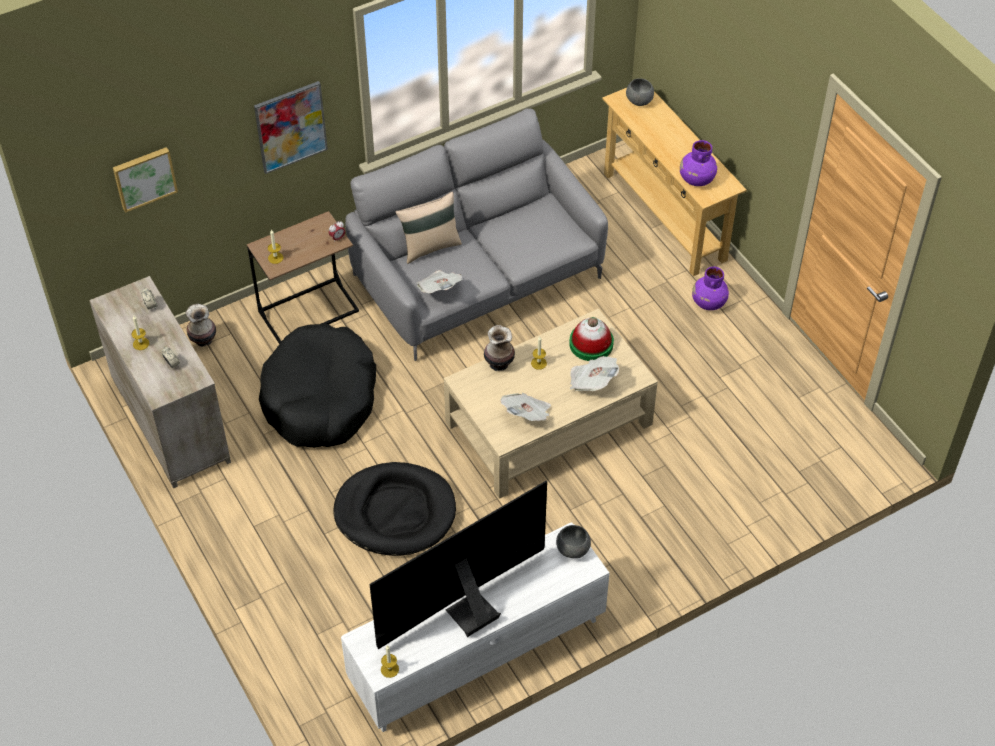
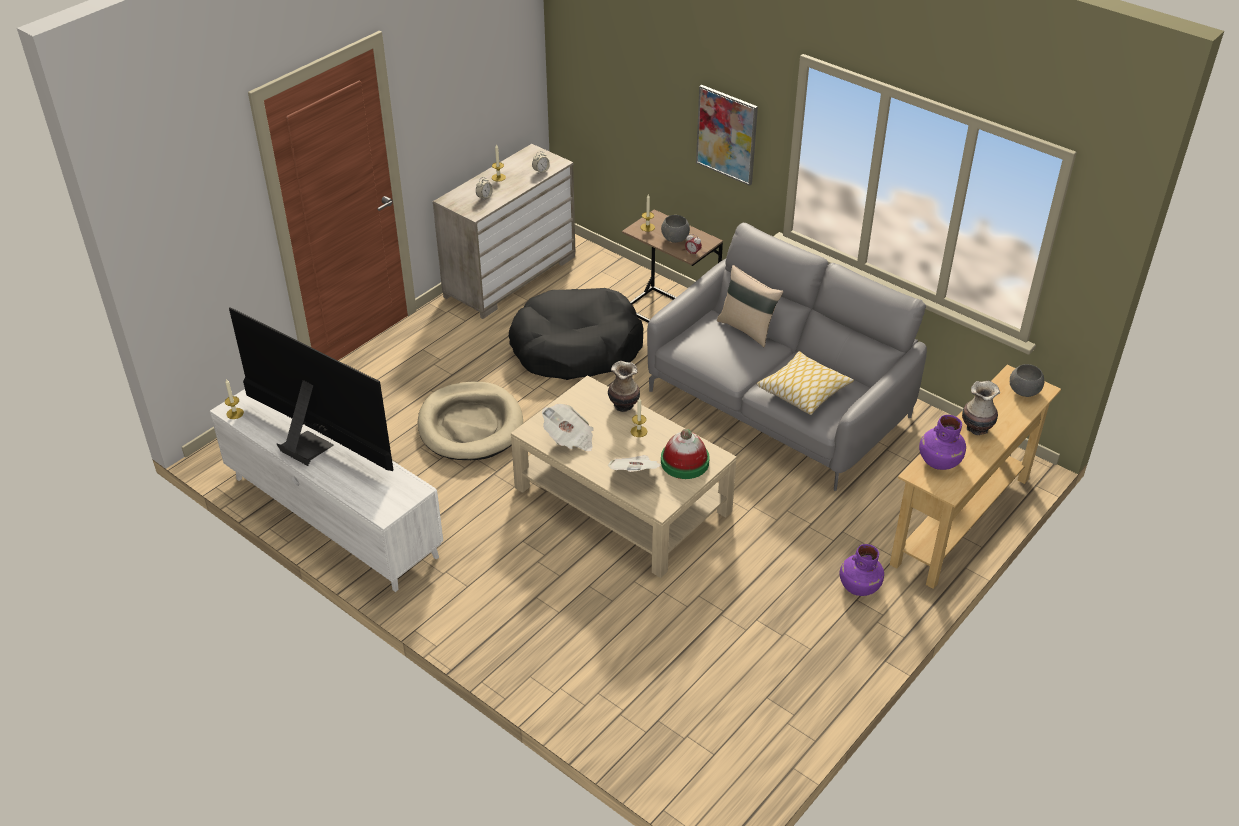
camera: 70 degrees right, 10 degrees down
picture [113,147,178,213] -> none
vase [186,304,216,347] -> vase moved to [962,381,1000,435]
black dog bed [333,462,456,556] -> beige dog bed [417,382,523,460]
newspaper [417,270,463,293] -> none
grey bowl [556,525,591,558] -> grey bowl moved to [661,215,690,243]
none -> pillow [757,351,854,415]

